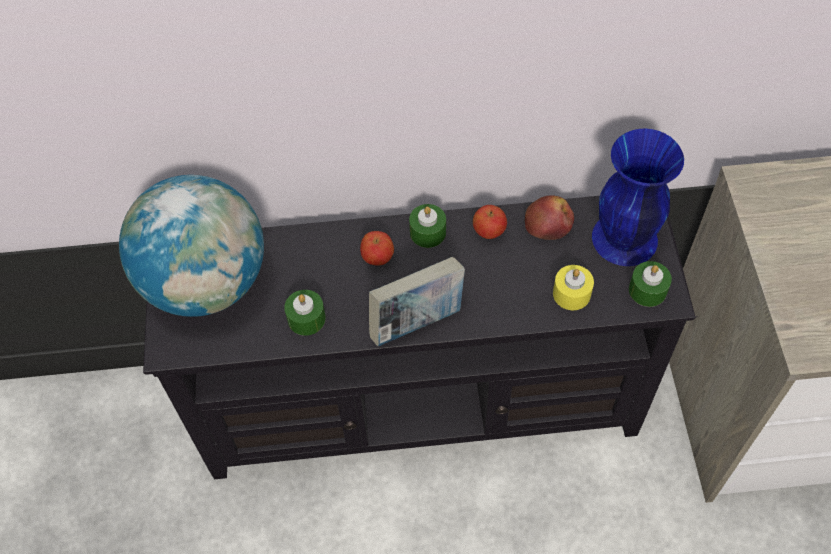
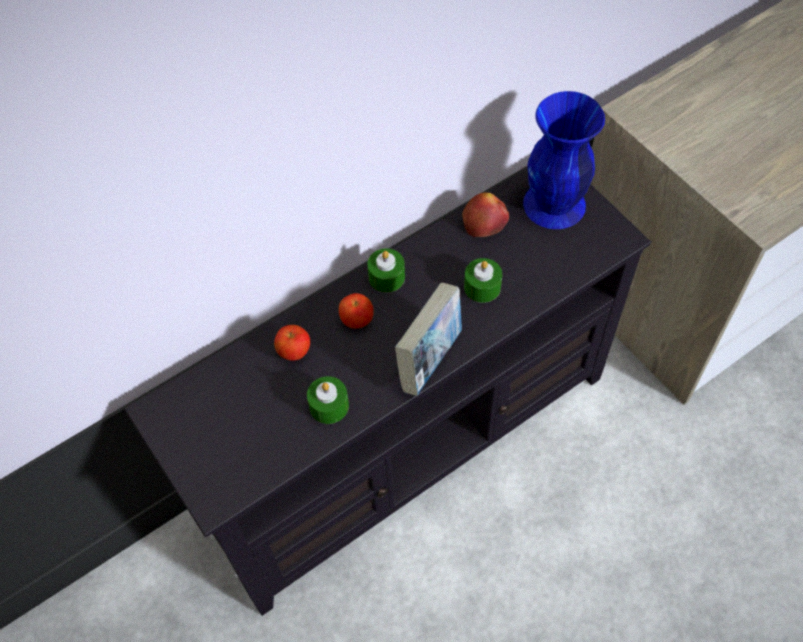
camera: 30 degrees left, 0 degrees up
globe [119,175,264,317] -> none
apple [473,205,507,239] -> apple moved to [274,325,310,361]
yellow candle [553,265,594,310] -> none
green candle [629,261,672,307] -> green candle moved to [464,258,502,303]

